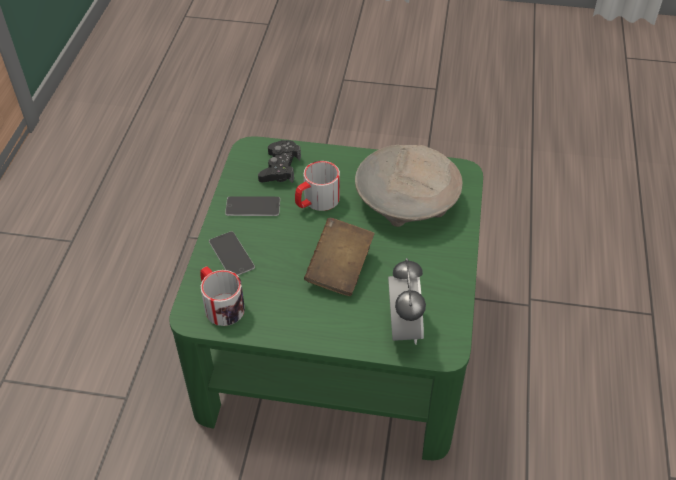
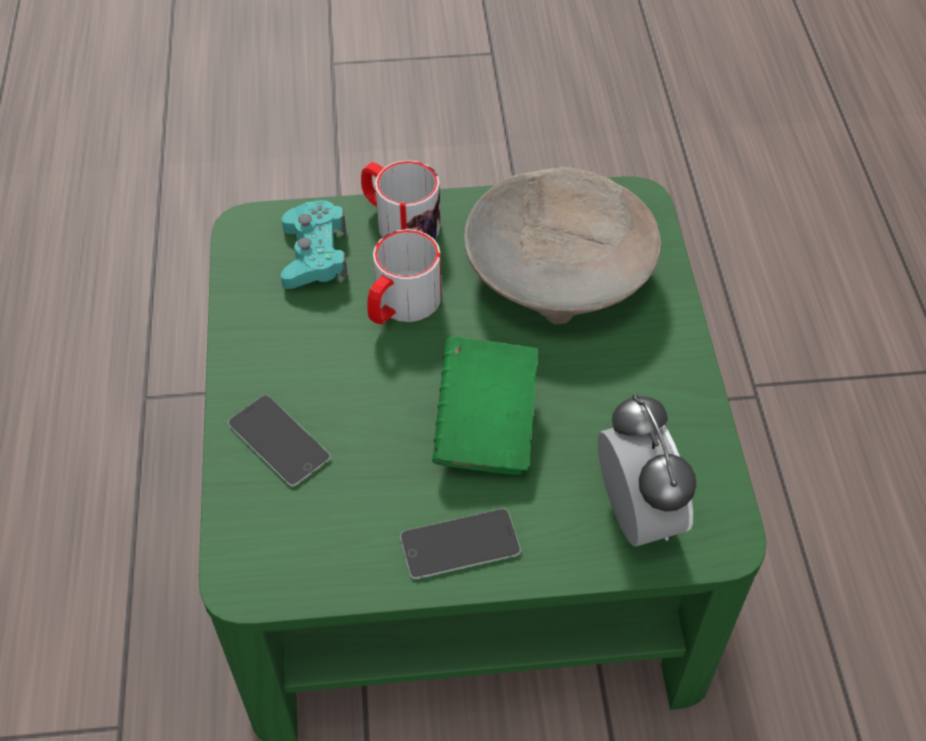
camera: 15 degrees left, 5 degrees up
mug [200,267,245,326] -> mug moved to [361,160,440,240]
phone [225,196,280,216] -> phone moved to [400,509,521,579]
black game controller [258,140,301,183] -> turquoise game controller [281,200,347,289]
brown book [304,218,375,296] -> green book [432,337,538,475]

